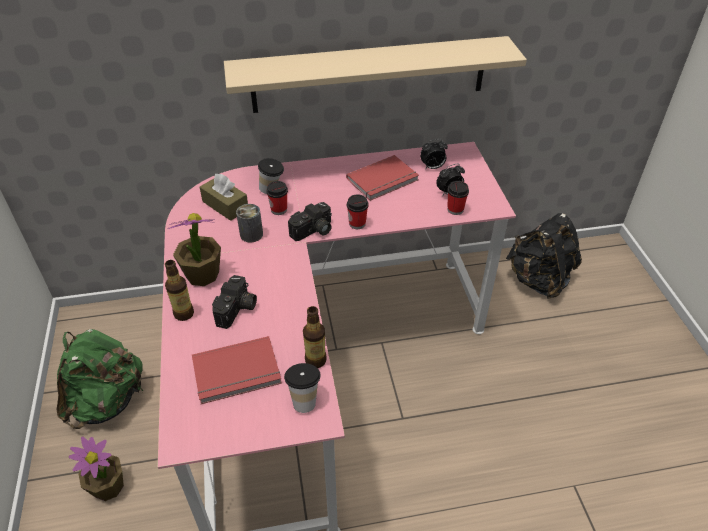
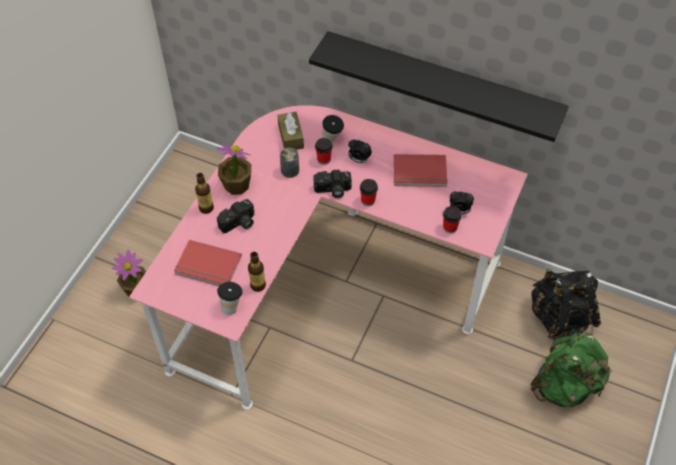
camera: 35 degrees right, 10 degrees up
green backpack [57,329,144,429] -> green backpack moved to [531,332,612,407]
beige shelf [224,36,527,113] -> black shelf [309,31,569,142]
alarm clock [420,139,448,169] -> alarm clock moved to [348,139,372,163]

